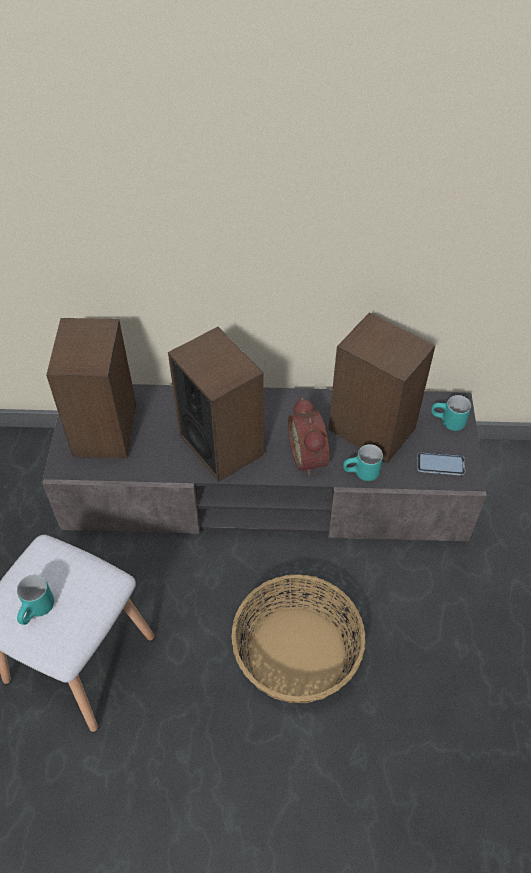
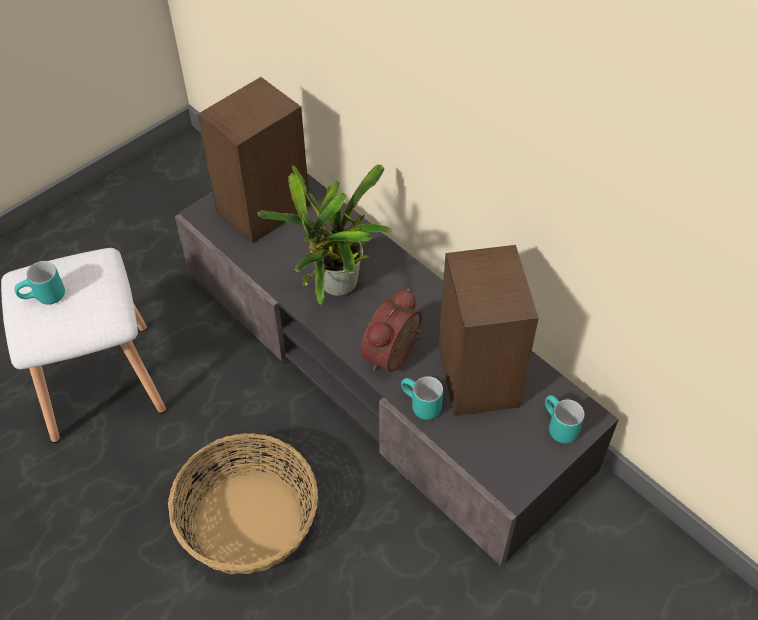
camera: 45 degrees right, 0 degrees up
speaker [168,327,264,482] -> potted plant [258,165,391,306]
phone [417,452,465,475] -> none

